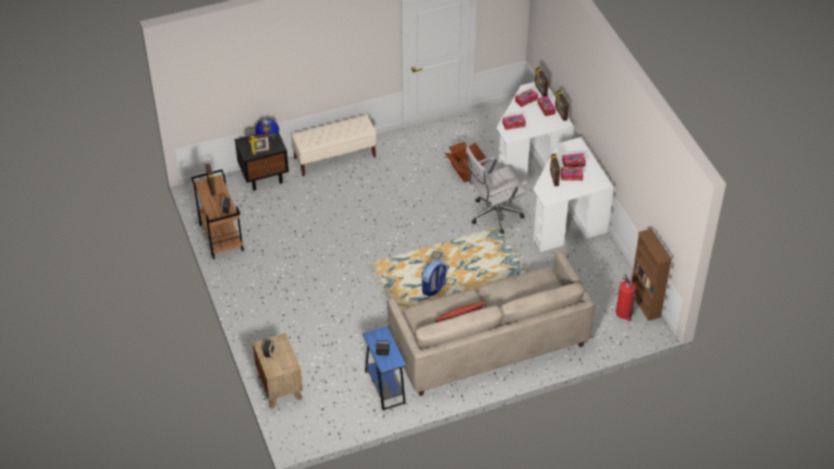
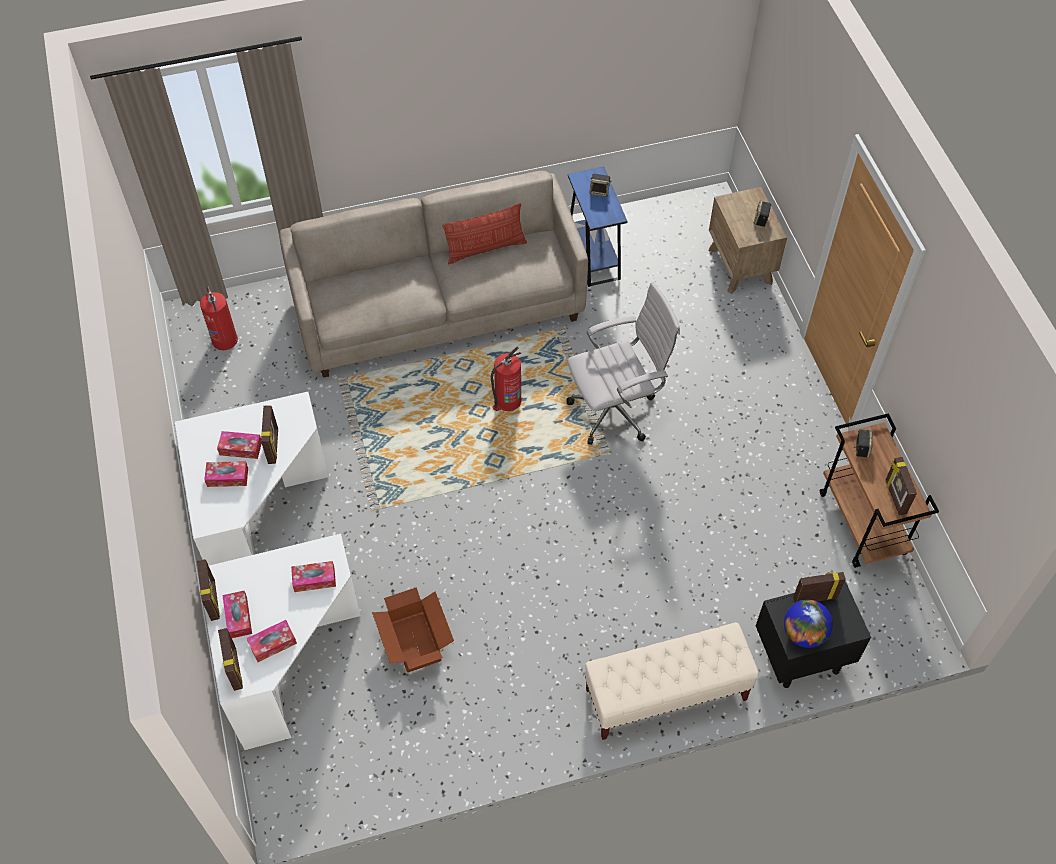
camera: 175 degrees left, 10 degrees up
backpack [422,259,447,296] -> fire extinguisher [491,347,522,411]
white office chair [466,147,527,234] -> white office chair moved to [566,282,680,445]
brown bookcase [632,229,672,321] -> none

